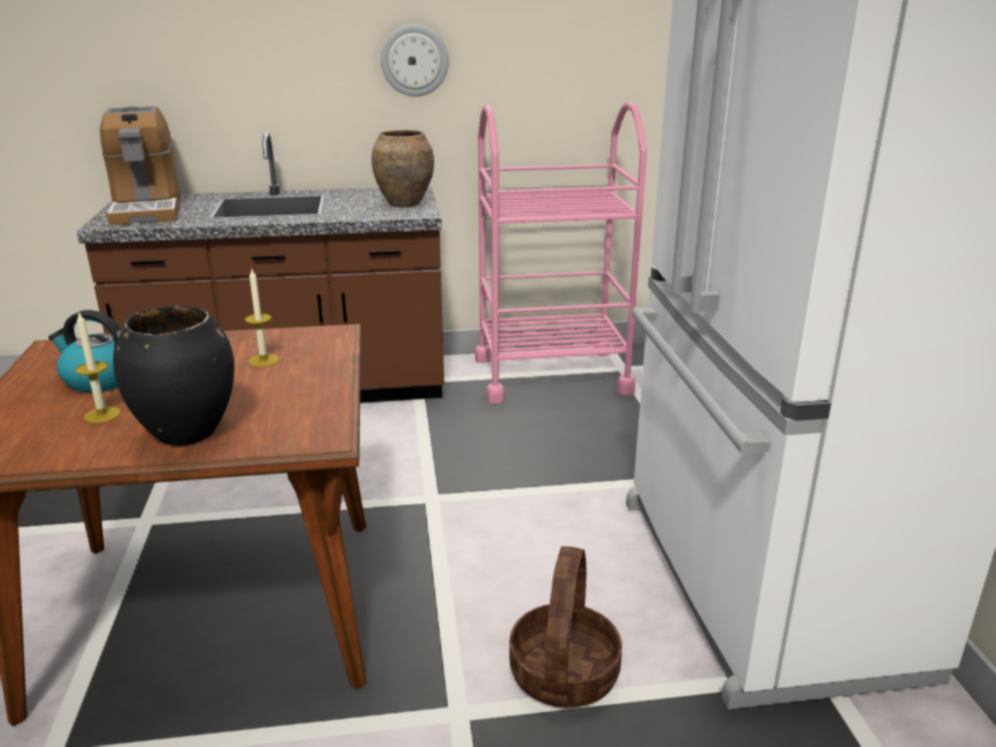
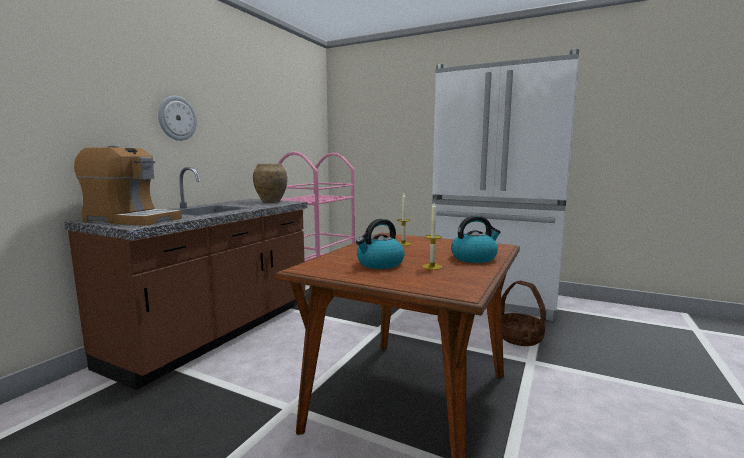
camera: 55 degrees left, 15 degrees down
black vase [113,305,234,446] -> kettle [451,216,501,263]
wall clock [381,24,449,96] -> wall clock moved to [158,96,197,141]

